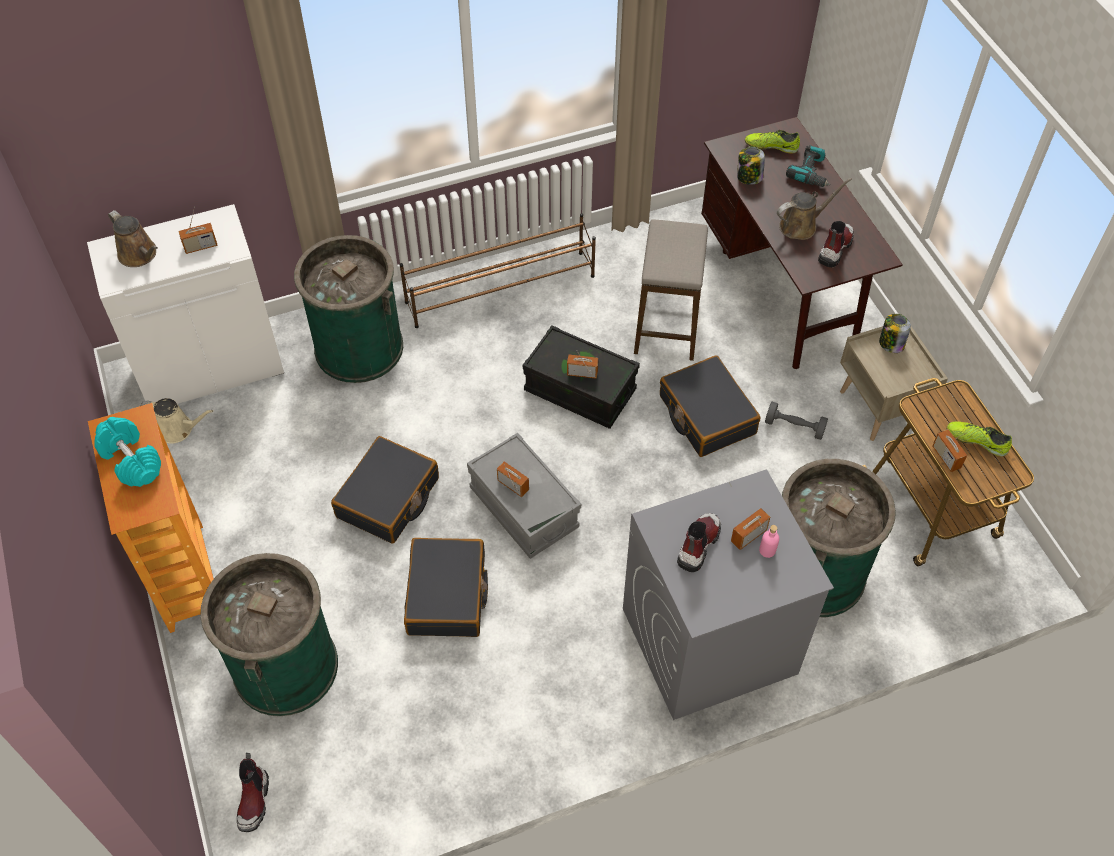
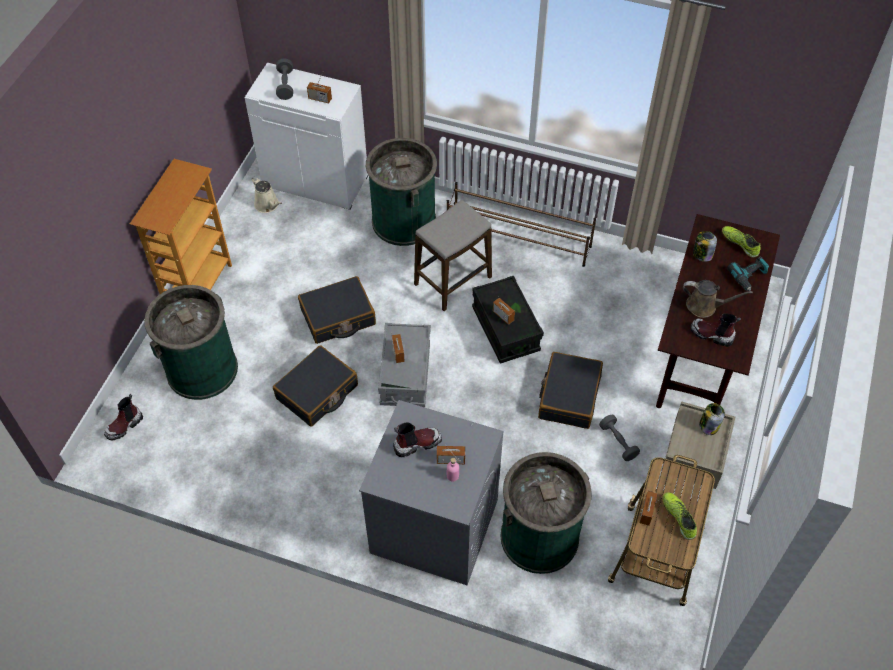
camera: 40 degrees right, 0 degrees up
turquoise dumbbell [94,417,161,487] -> none
brown watering can [108,210,158,267] -> grey dumbbell [276,58,293,100]
stool [634,220,708,361] -> stool moved to [414,200,492,311]
boot [818,221,854,267] -> boot turned 135 degrees counterclockwise [691,313,741,347]

